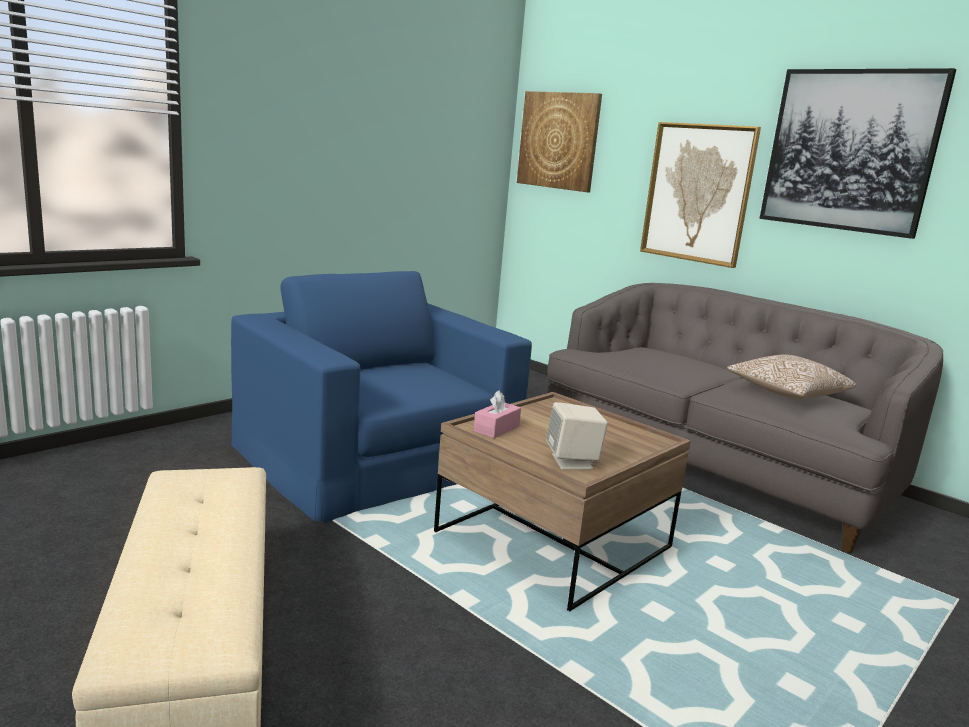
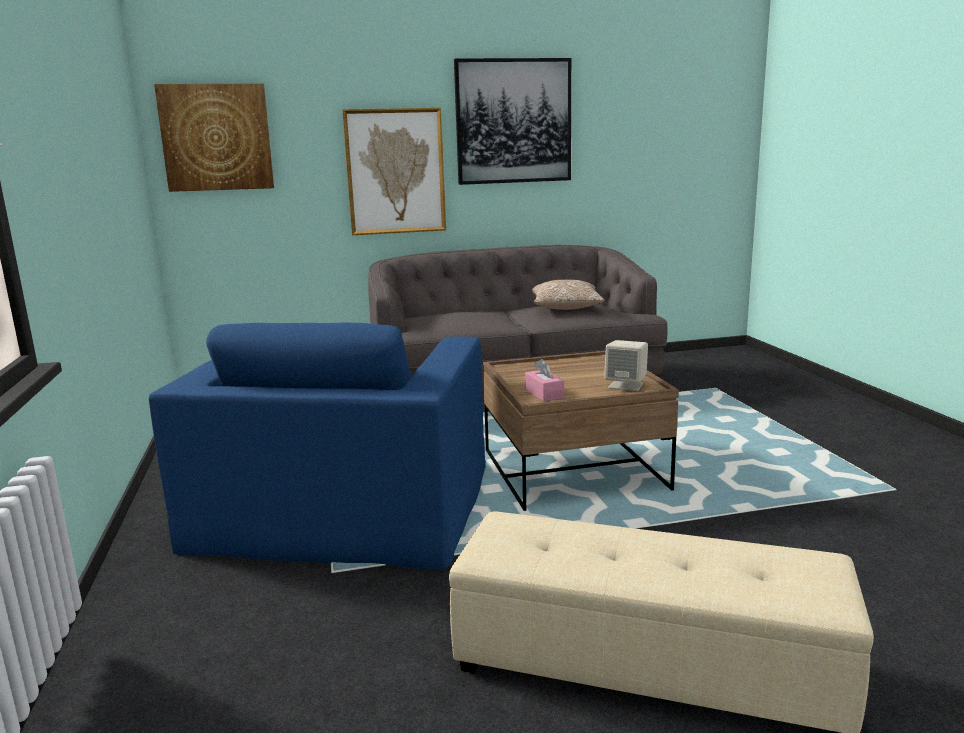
camera: 55 degrees left, 0 degrees up
blue armchair [231,271,532,523] -> blue armchair turned 75 degrees counterclockwise [149,322,485,570]

